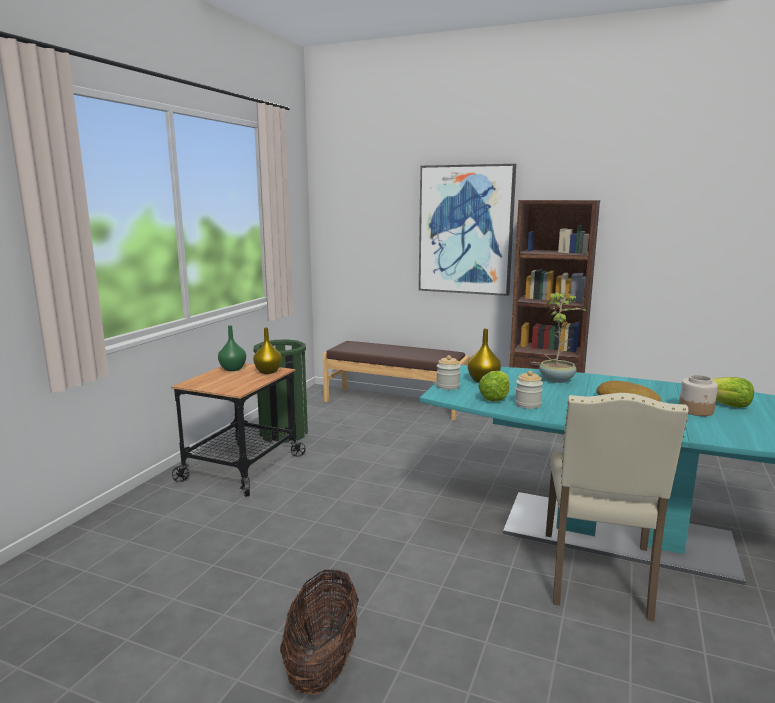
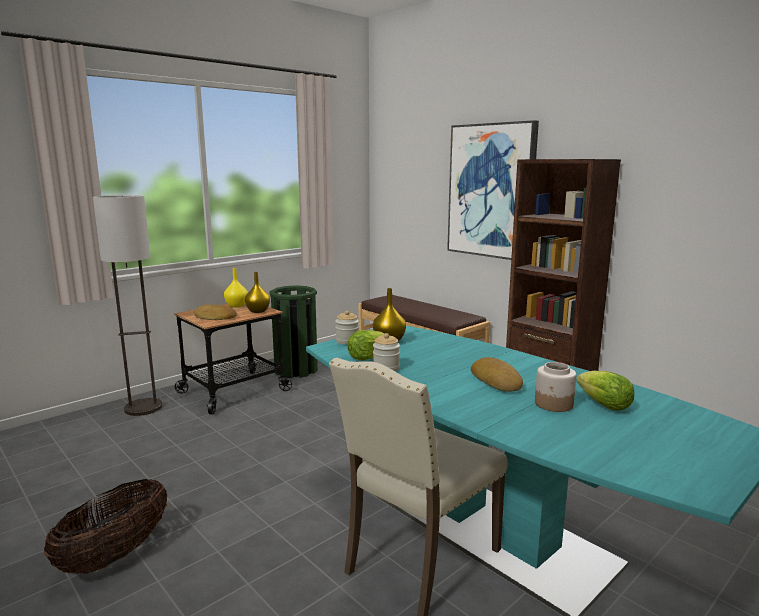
camera: 25 degrees right, 0 degrees up
green vase [218,325,246,371] -> yellow vase [224,268,248,308]
potted plant [539,292,588,383] -> none
none -> floor lamp [93,195,162,416]
none -> bread [194,304,237,320]

